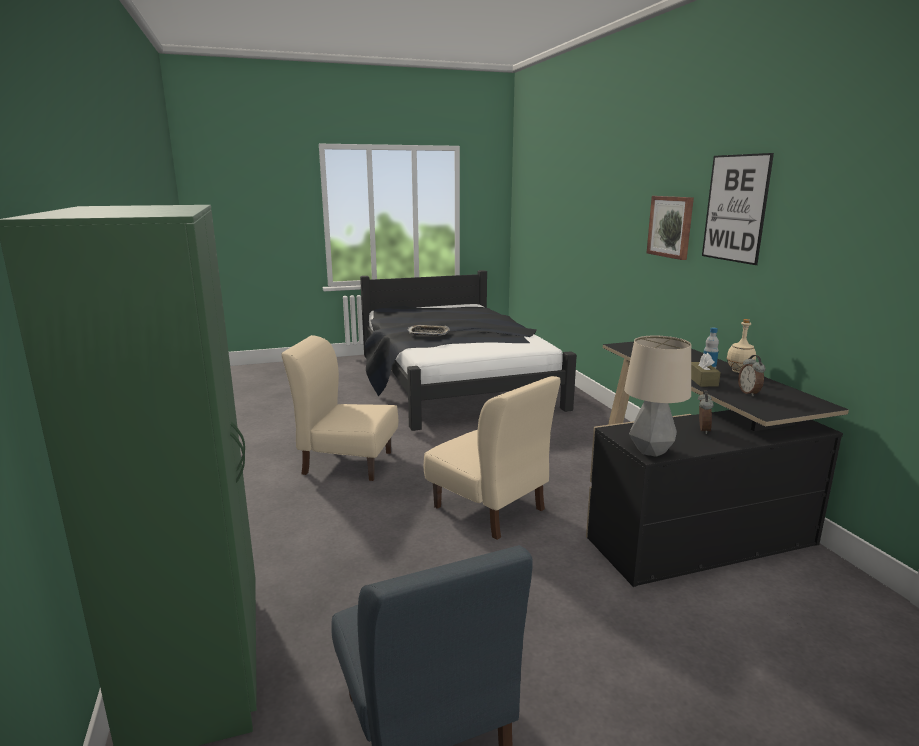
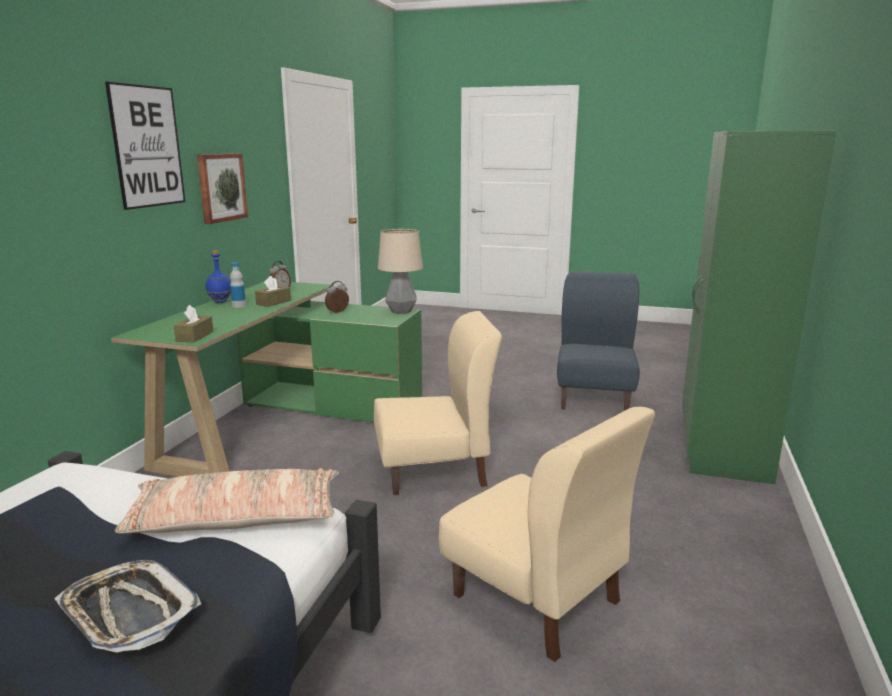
camera: 145 degrees left, 0 degrees up
beige chair [424,376,561,540] -> beige chair turned 90 degrees clockwise [374,311,502,495]
black desk [586,342,849,587] -> green desk [111,282,422,476]
picture [647,196,694,260] -> picture moved to [197,153,248,224]
beige bottle [726,319,756,373] -> blue bottle [206,251,231,303]
none -> pillow [115,468,339,534]
none -> brown tissue box [174,305,213,343]

